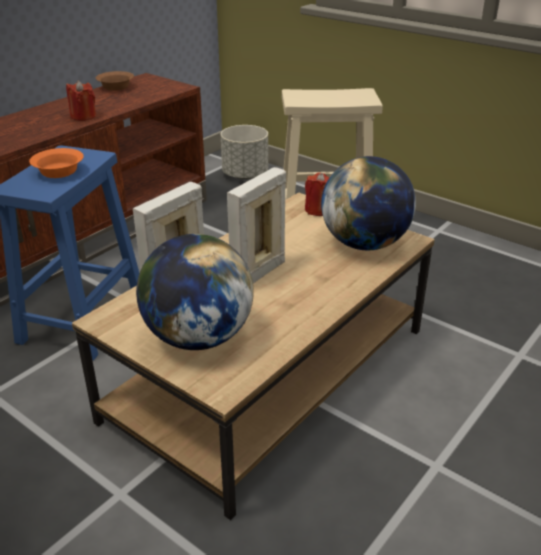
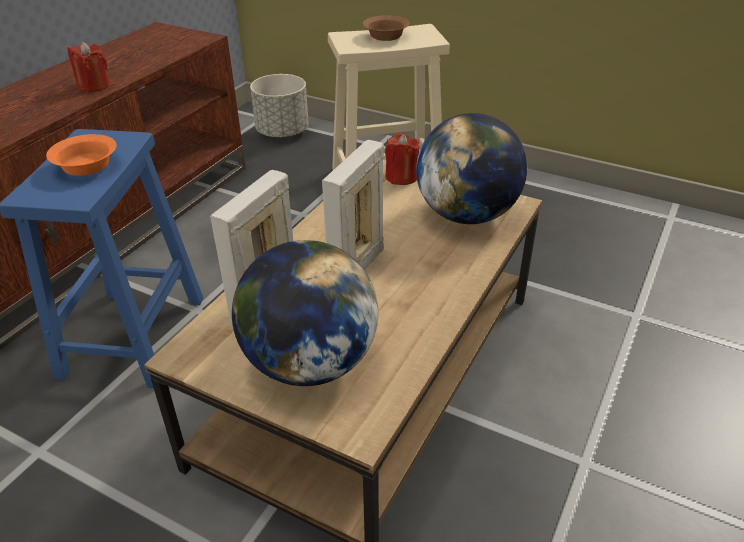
camera: 10 degrees left, 5 degrees up
brown bowl [96,71,134,91] -> brown bowl moved to [363,15,410,41]

